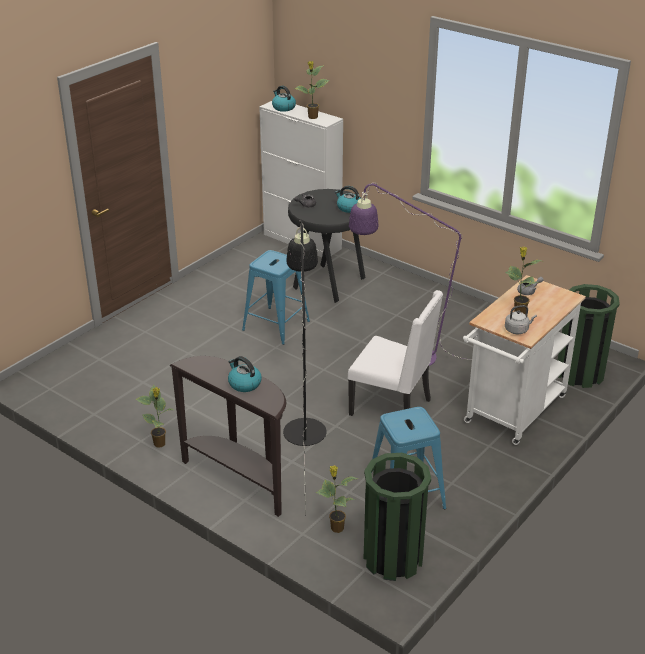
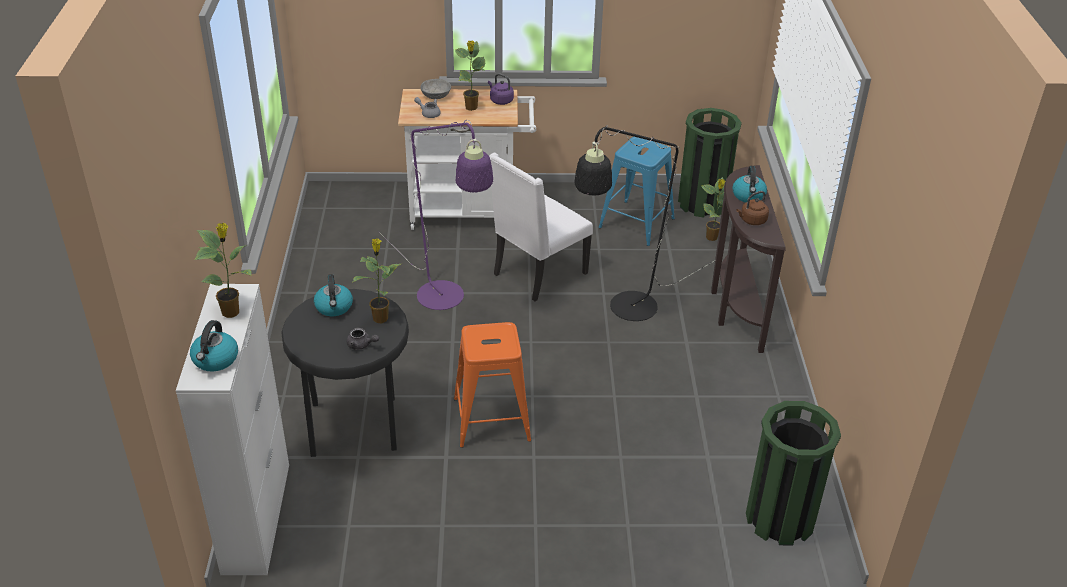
camera: 130 degrees left, 5 degrees up
potted plant [136,385,173,448] -> potted plant moved to [353,238,401,323]
blue stool [242,250,310,345] -> orange stool [454,322,531,448]
white chair [348,290,443,430] -> white chair turned 120 degrees counterclockwise [489,153,593,301]
grey kettle [505,305,537,334] -> purple kettle [488,74,514,105]
green trash can [558,284,620,388] -> green trash can moved to [746,401,841,545]
none -> grey bowl [421,79,451,99]
none -> brown kettle [736,191,769,225]

